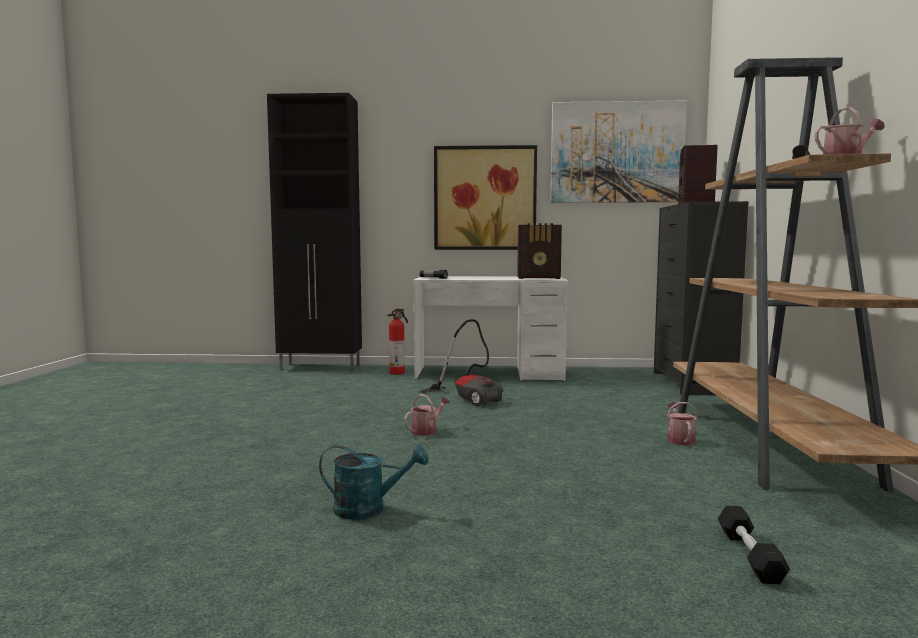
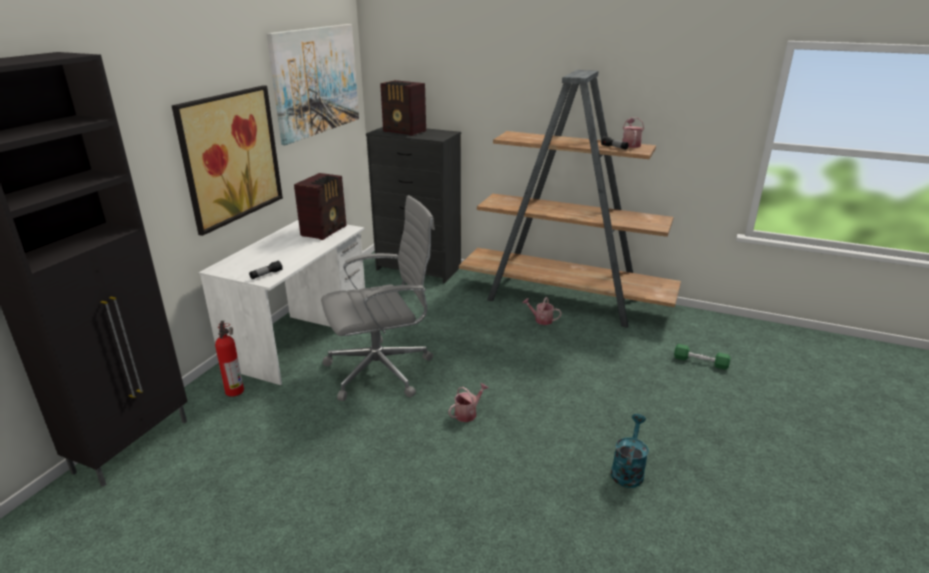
camera: 70 degrees left, 20 degrees up
watering can [404,394,450,436] -> watering can turned 75 degrees clockwise [448,383,489,422]
vacuum cleaner [419,319,503,406] -> grey office chair [321,195,435,401]
black dumbbell [718,506,790,584] -> green dumbbell [674,344,731,370]

